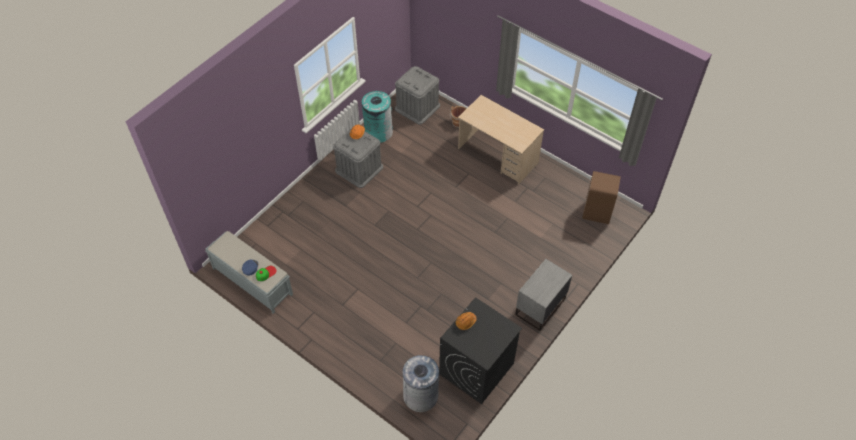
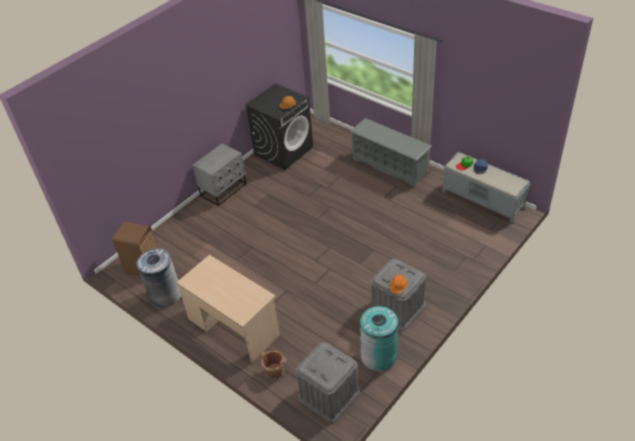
camera: 175 degrees left, 10 degrees down
grey trash can [402,355,439,412] -> grey trash can moved to [136,248,181,308]
none -> grey shoe rack [350,118,432,187]

